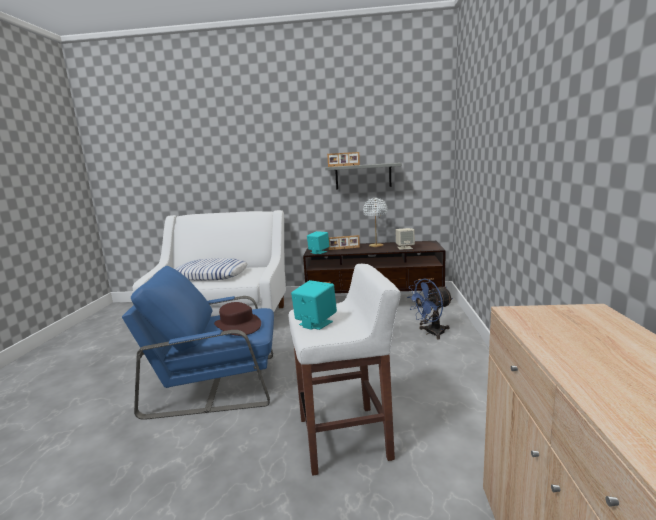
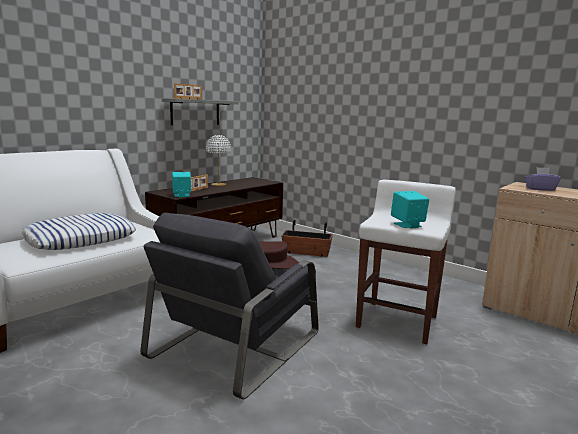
camera: 55 degrees left, 0 degrees up
blue armchair [122,266,274,420] -> grey armchair [140,213,319,400]
beige speaker [395,228,415,250] -> none
blue fan [407,278,453,339] -> planter [281,220,333,257]
none -> purple tissue box [525,167,561,191]

